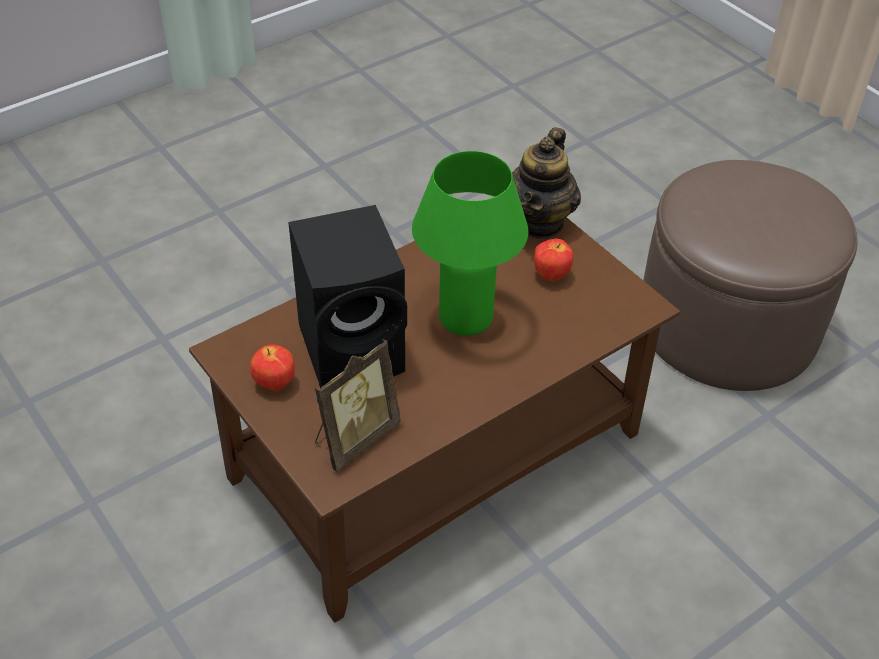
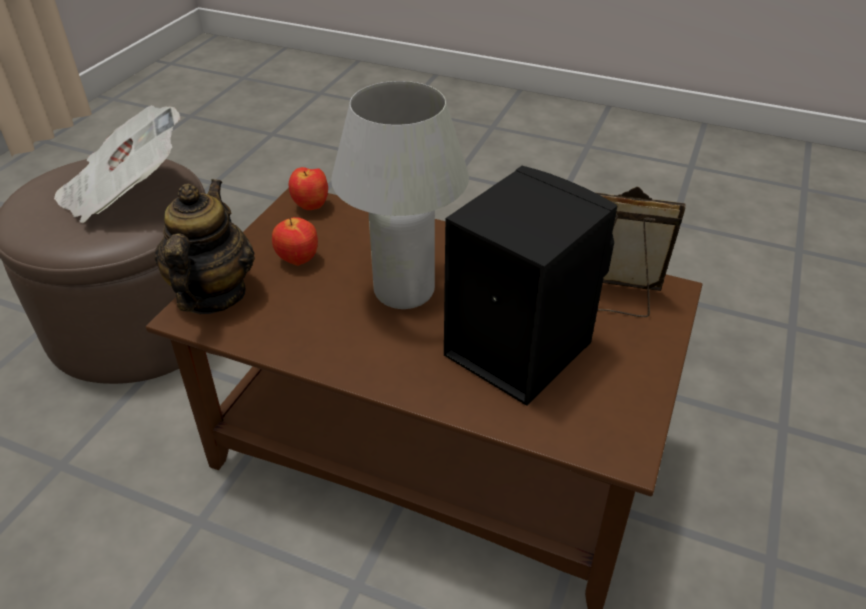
camera: 120 degrees left, 5 degrees down
apple [250,345,295,391] -> apple moved to [289,167,328,210]
green table lamp [412,151,528,336] -> white table lamp [331,81,469,309]
teapot [512,127,581,239] -> teapot turned 75 degrees counterclockwise [154,179,255,314]
none -> newspaper [54,105,181,223]

